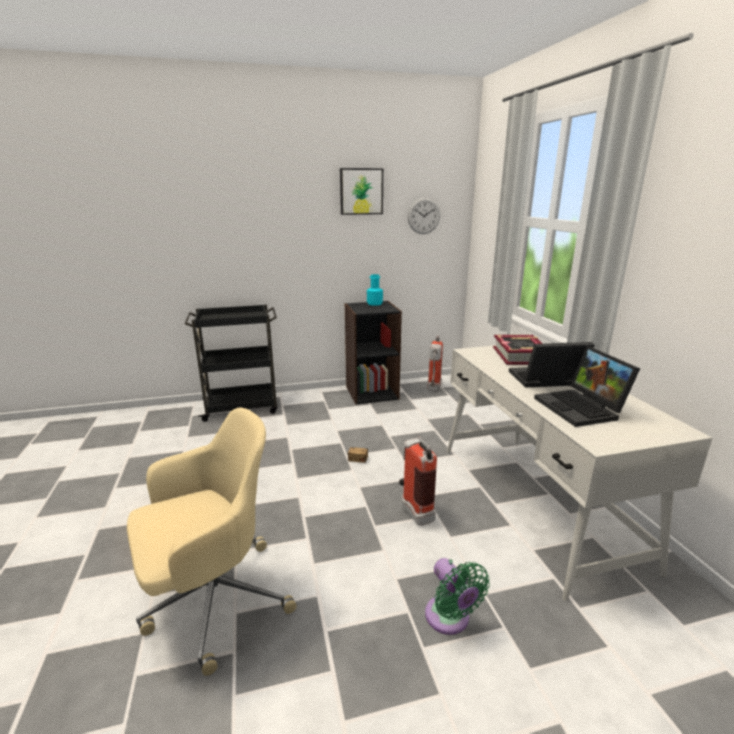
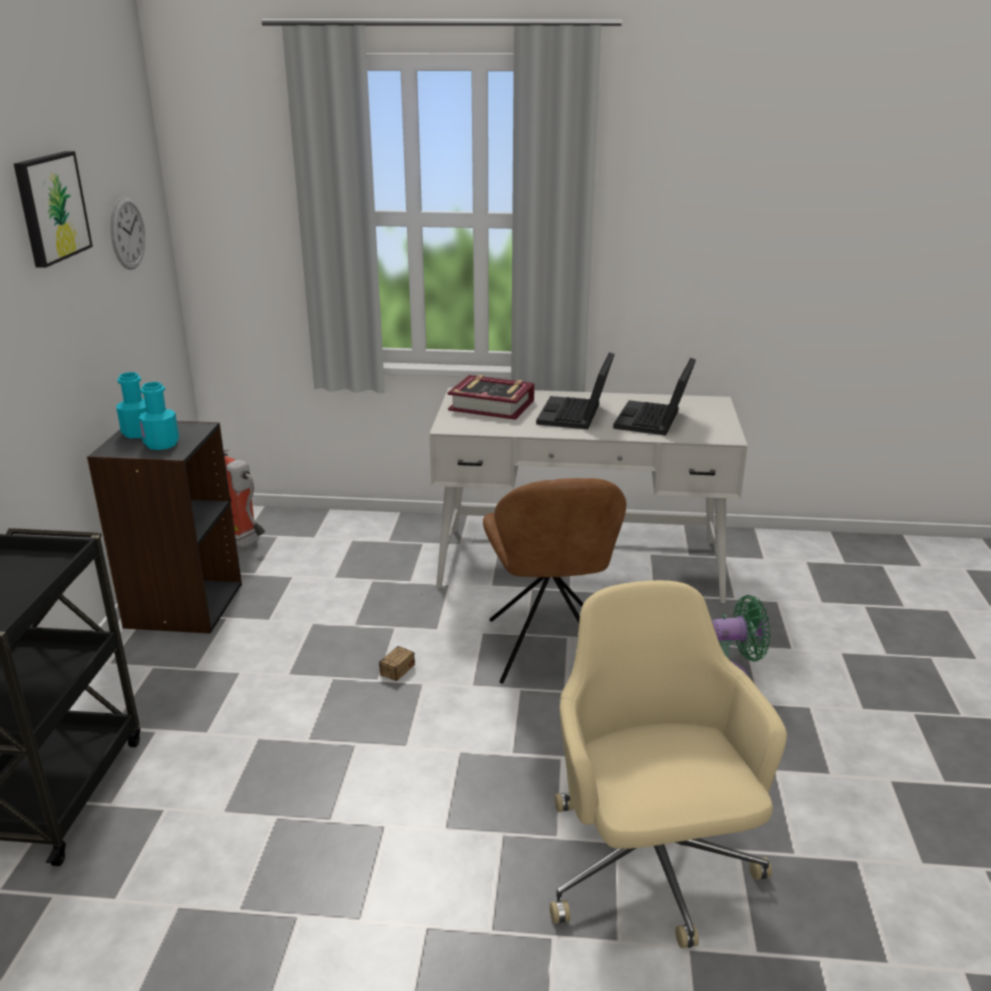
camera: 70 degrees left, 5 degrees up
fire extinguisher [399,436,437,526] -> brown chair [483,478,626,684]
laptop [534,346,640,427] -> laptop turned 105 degrees clockwise [613,358,696,435]
none -> turquoise bottle [139,382,179,450]

